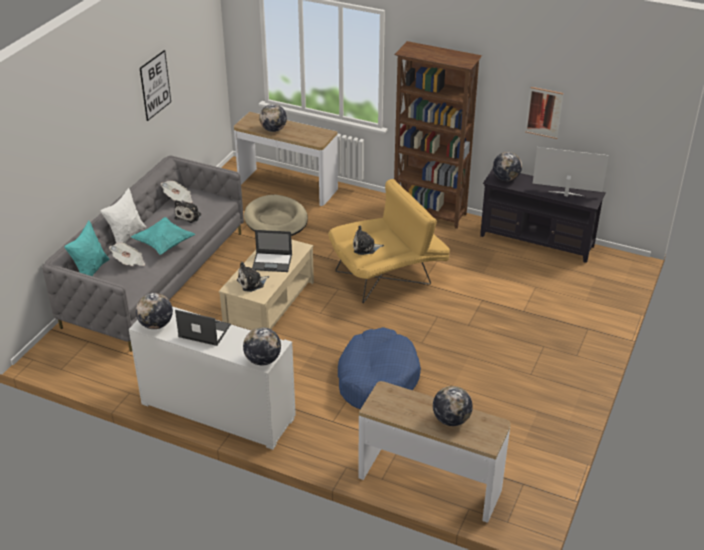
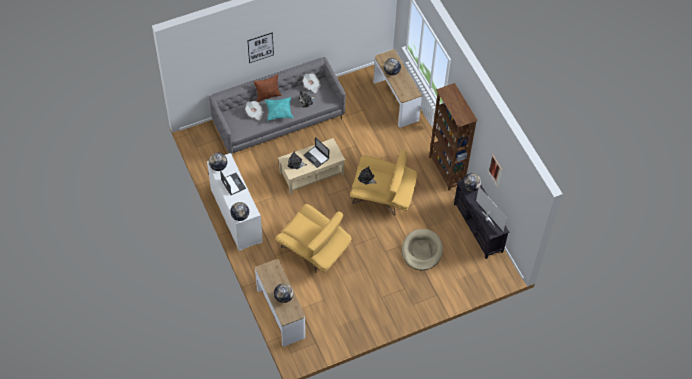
camera: 40 degrees right, 20 degrees up
turquoise pillow [64,220,110,276] -> none
white pillow [100,188,147,243] -> brown pillow [253,74,281,102]
picture [140,50,171,121] -> picture moved to [247,32,274,63]
beige dog bed [244,195,308,236] -> beige dog bed moved to [402,229,443,270]
blue dog bed [338,327,421,409] -> yellow armchair [275,204,351,273]

